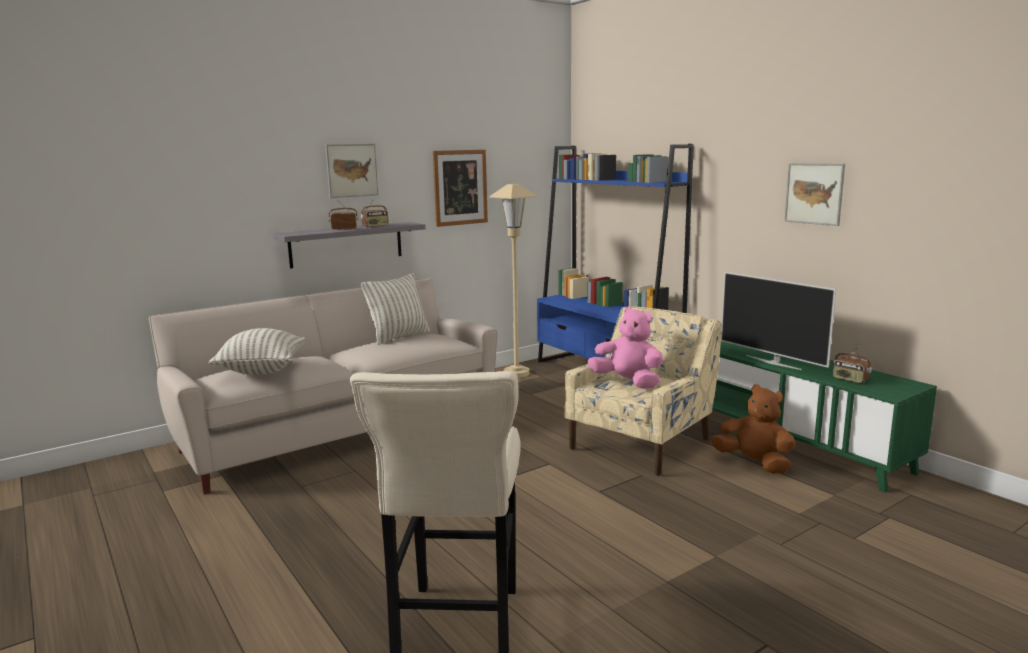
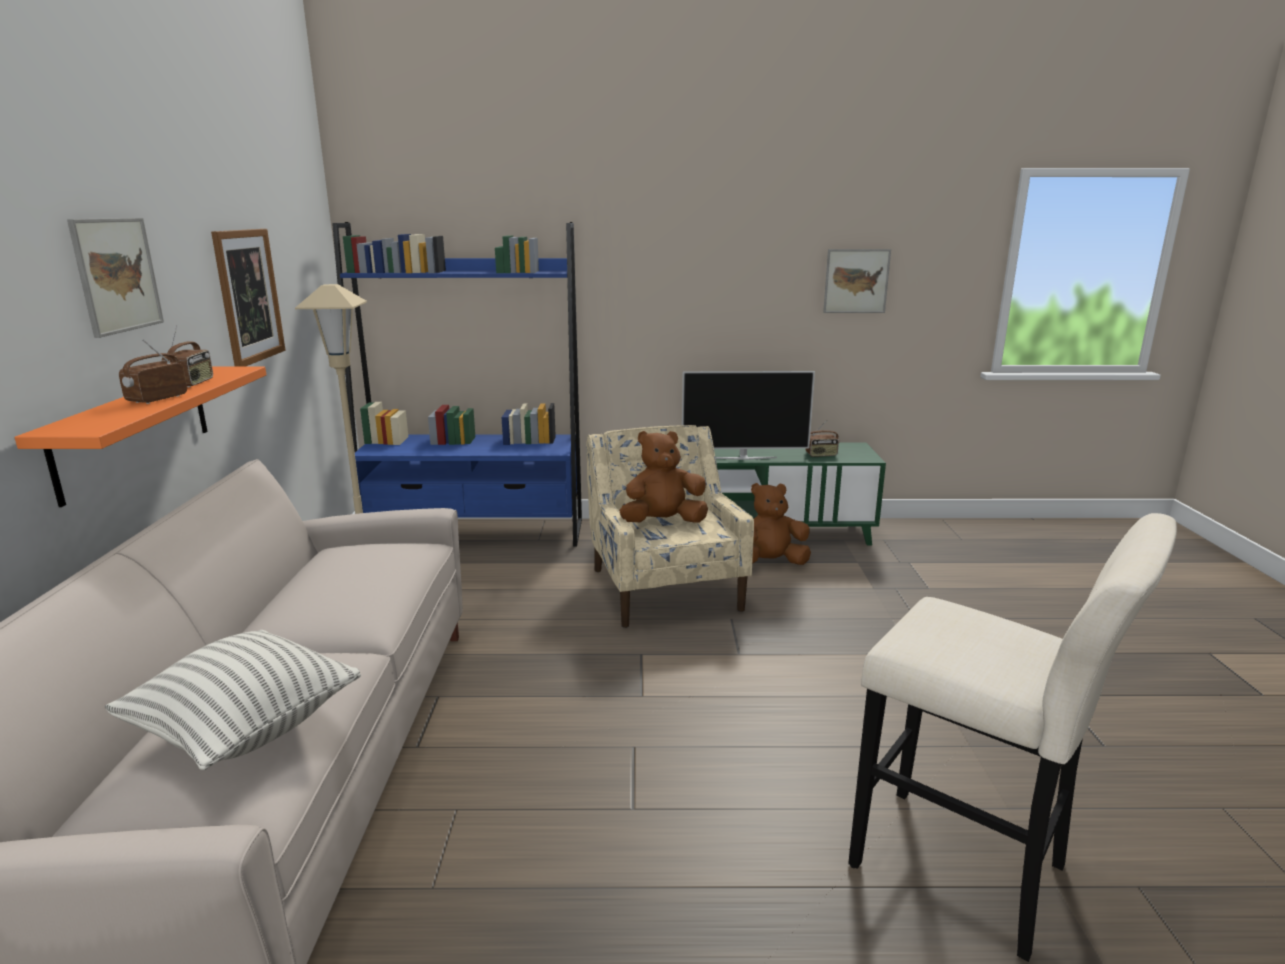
camera: 55 degrees left, 5 degrees up
grey shelf [273,222,426,269] -> orange shelf [14,367,266,507]
pillow [361,273,430,345] -> none
pink plush toy [587,307,663,389] -> brown plush toy [619,431,708,523]
picture [784,163,845,226] -> picture moved to [823,249,891,313]

